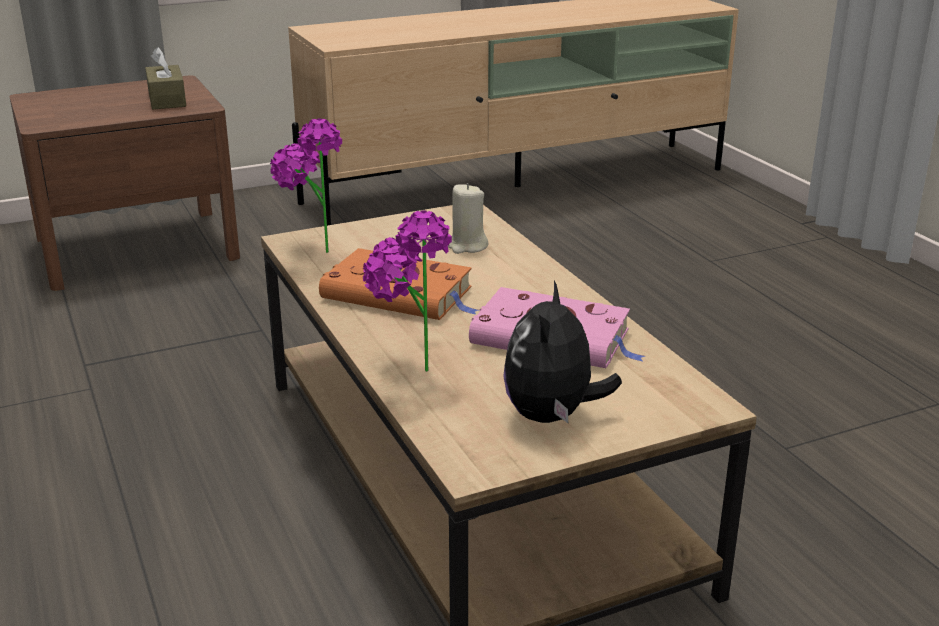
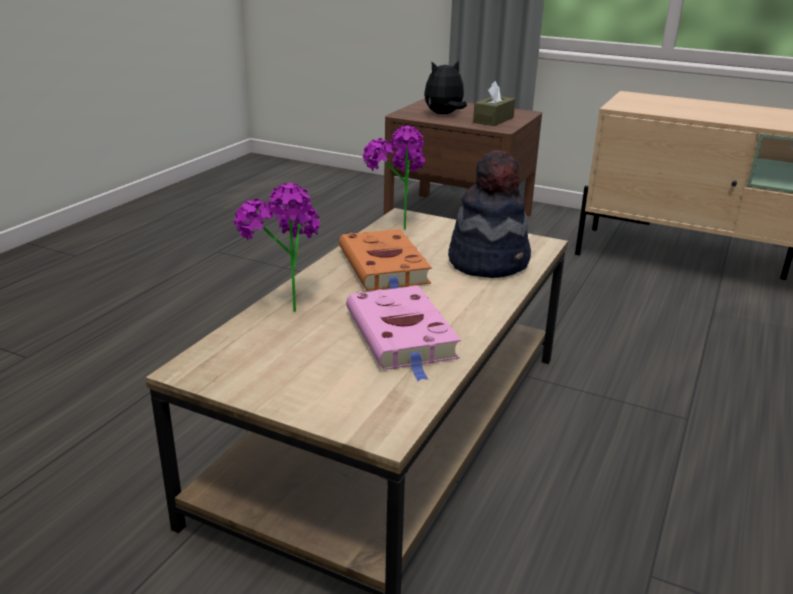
camera: 50 degrees right, 0 degrees up
beige candle [448,183,488,254] -> hat [448,150,531,278]
plush toy [503,281,622,423] -> plush toy moved to [424,60,467,114]

